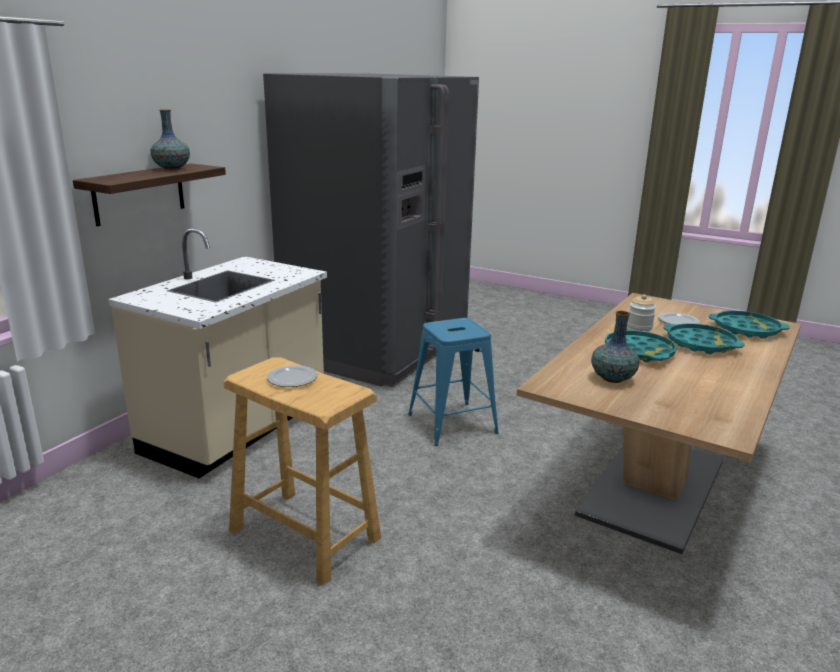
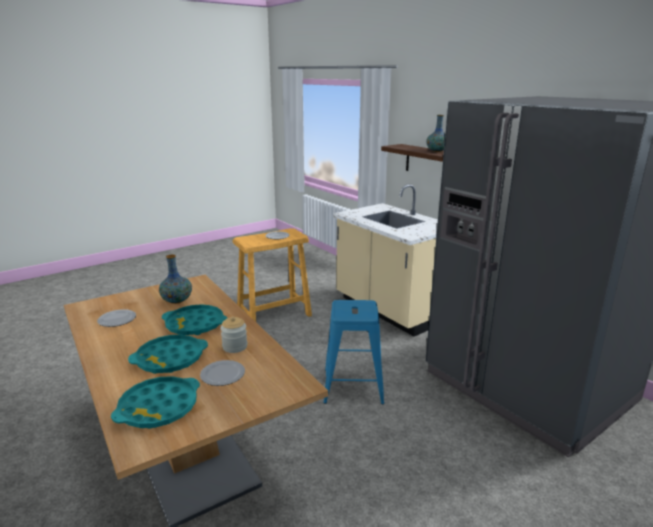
camera: 115 degrees right, 0 degrees up
none -> plate [97,309,136,327]

